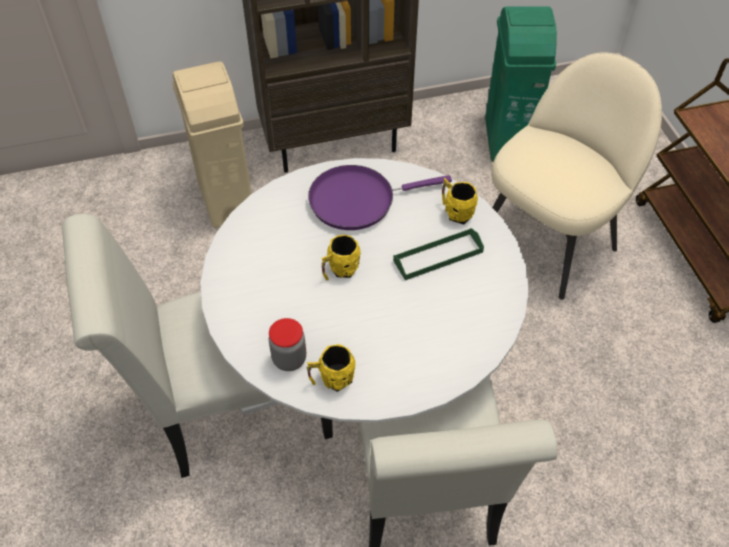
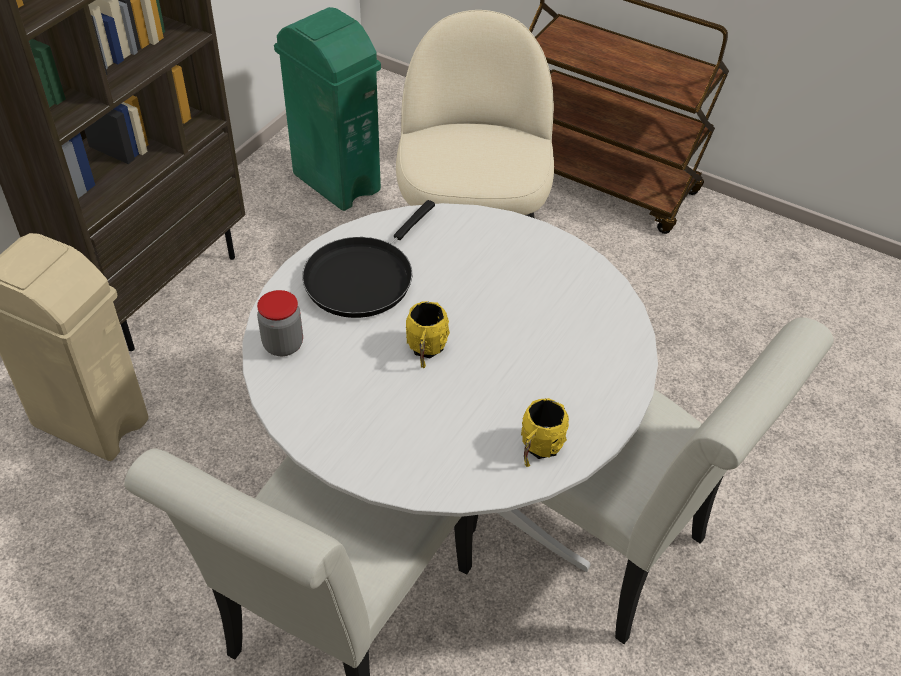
camera: 45 degrees left, 5 degrees down
jar [269,318,306,371] -> jar moved to [257,290,303,356]
purple frying pan [308,165,452,230] -> black frying pan [302,200,435,318]
green tray [393,228,484,280] -> none
yellow mug [442,178,478,224] -> none

